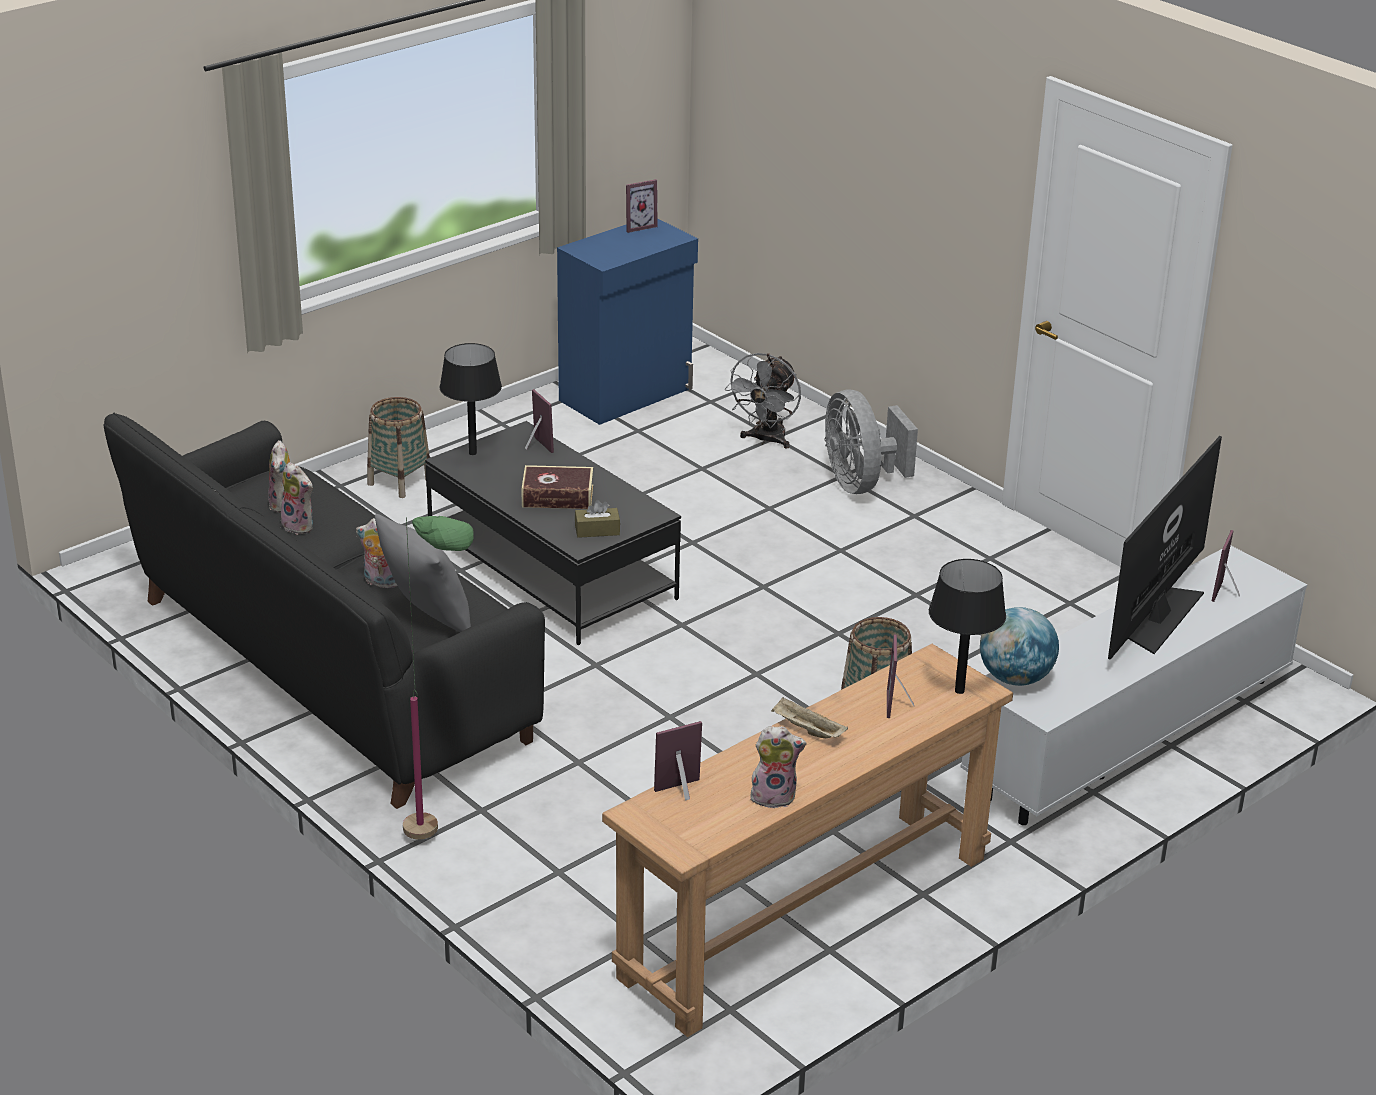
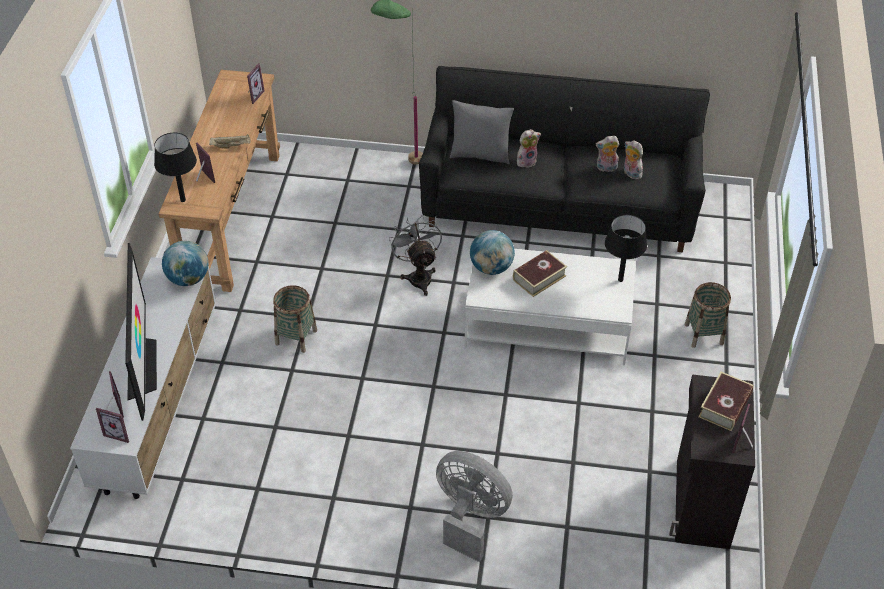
camera: 140 degrees right, 15 degrees up
black coffee table [425,421,681,645] -> white coffee table [465,249,636,365]
picture frame [525,389,554,453] -> picture frame moved to [96,408,129,443]
blue cabinet [557,218,698,425] -> black cabinet [669,375,755,549]
brown tissue box [575,500,620,538] -> globe [470,230,515,275]
grey fan [725,353,801,449] -> grey fan moved to [389,215,442,296]
plush toy [749,726,806,808] -> none
none -> book [698,372,754,431]

